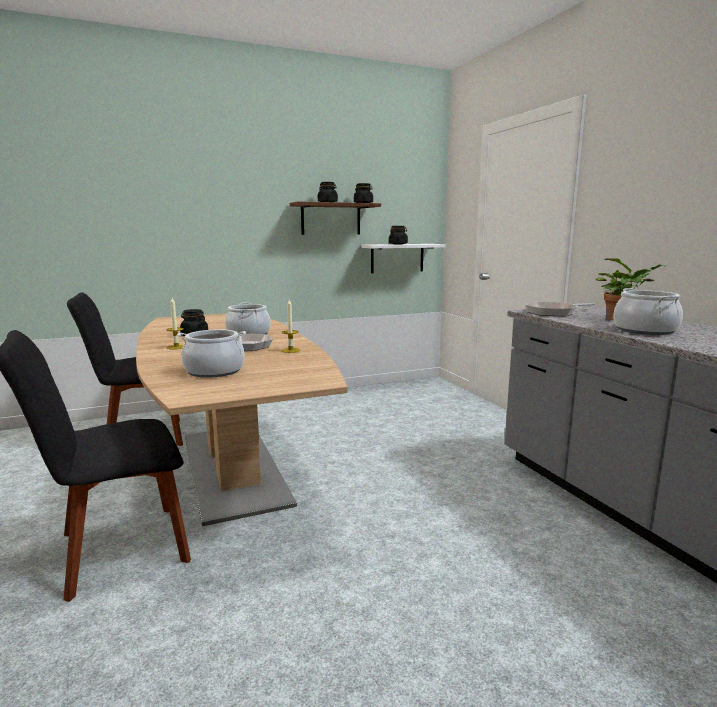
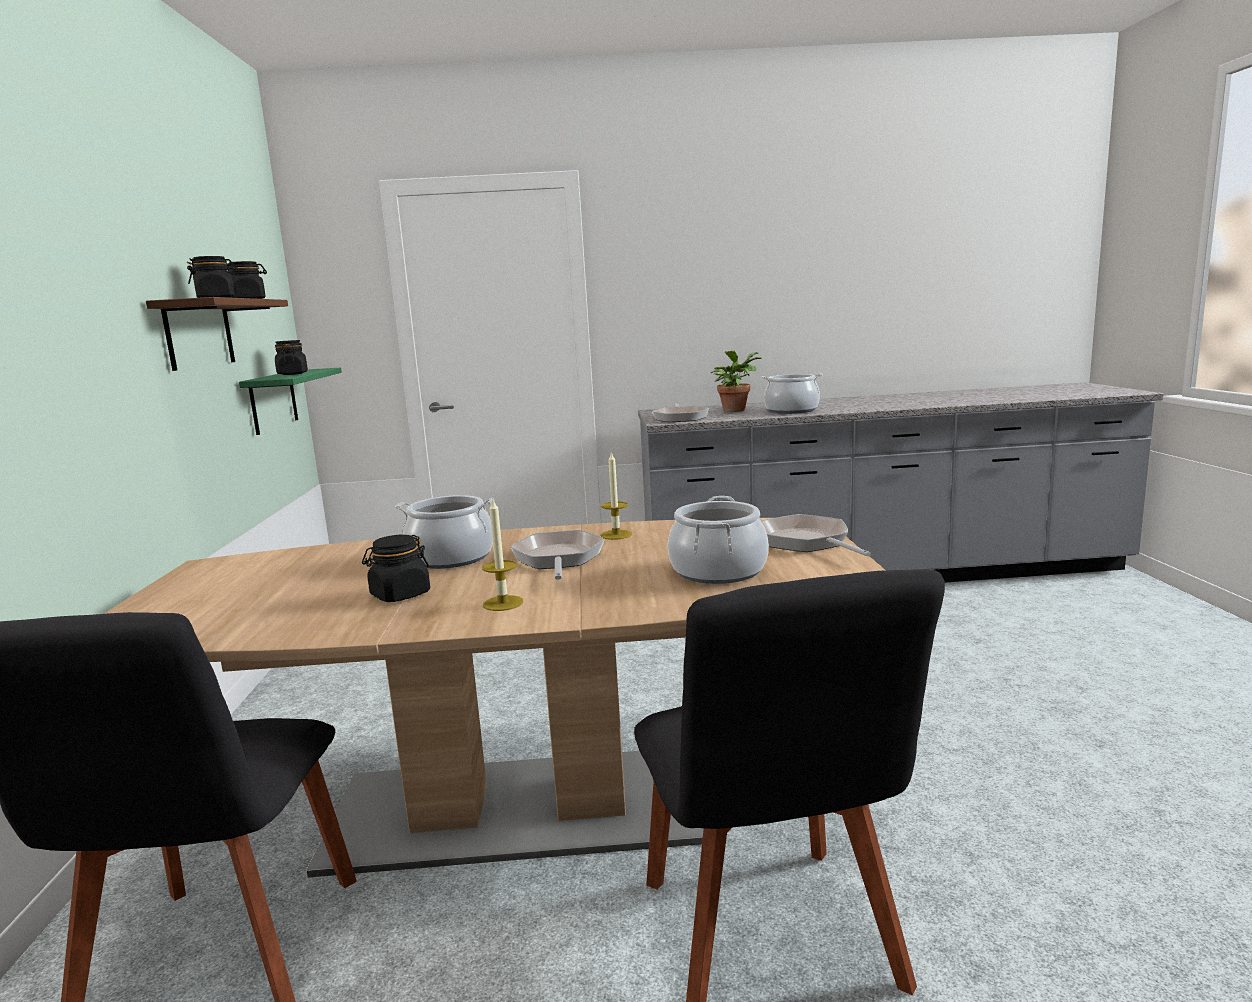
camera: 70 degrees left, 0 degrees up
white shelf [361,244,446,273] -> green shelf [239,368,342,435]
none -> frying pan [761,514,871,556]

